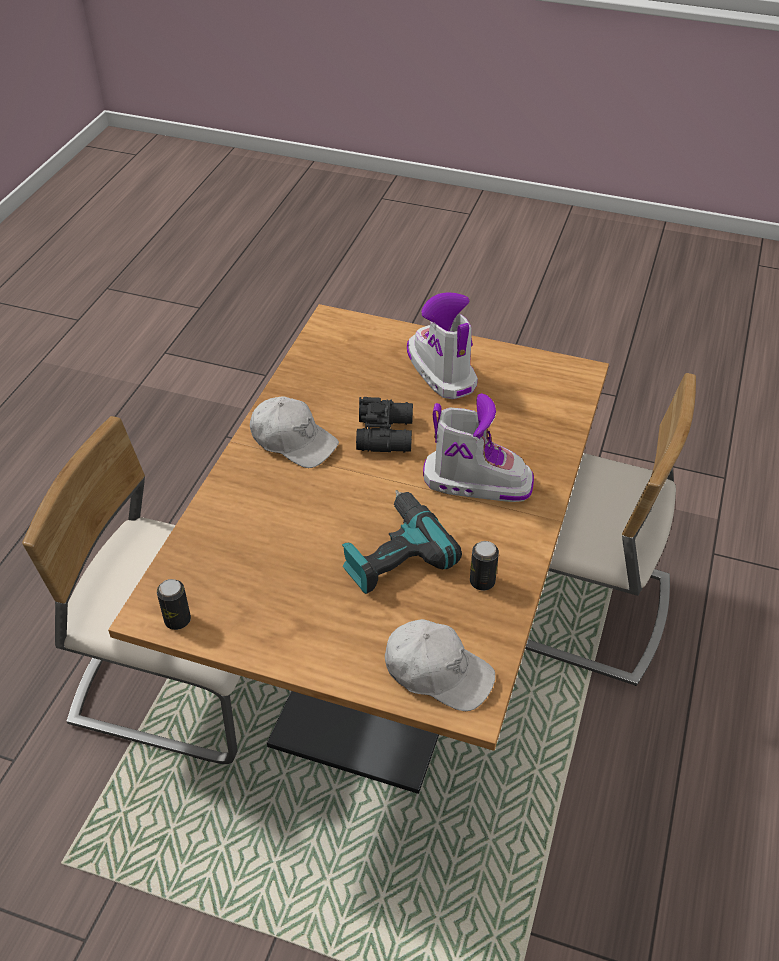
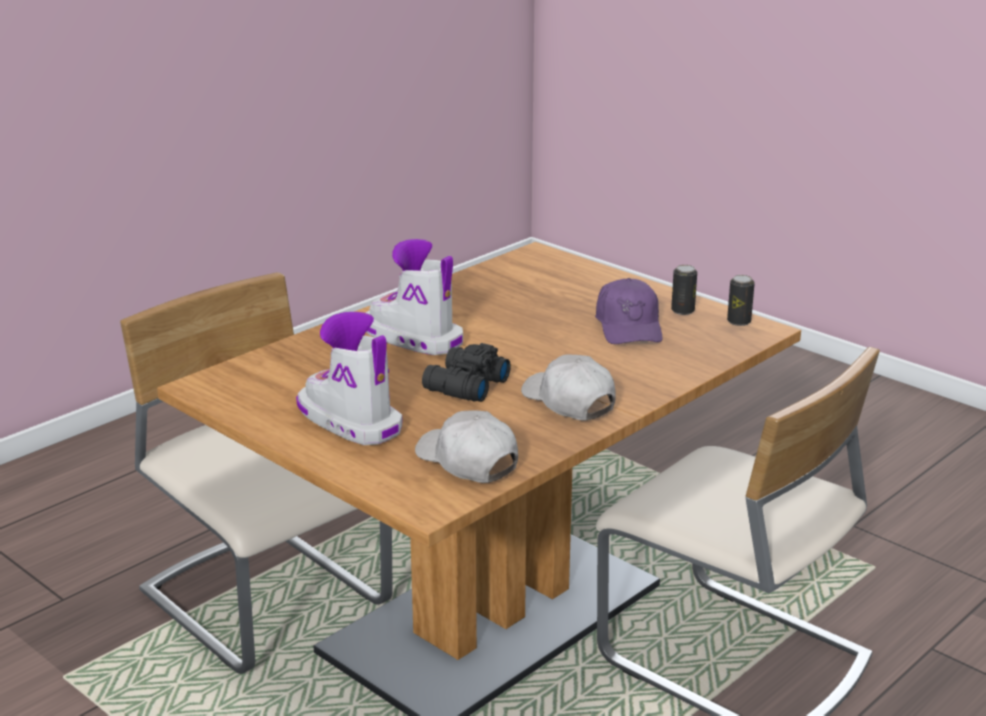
camera: 155 degrees left, 20 degrees down
power drill [342,490,462,594] -> none
white cap [385,619,495,711] -> white cap moved to [415,410,518,483]
boot [407,292,478,399] -> boot turned 135 degrees clockwise [296,312,402,445]
can [470,541,499,591] -> can moved to [671,265,697,315]
none -> purple cap [595,278,663,344]

